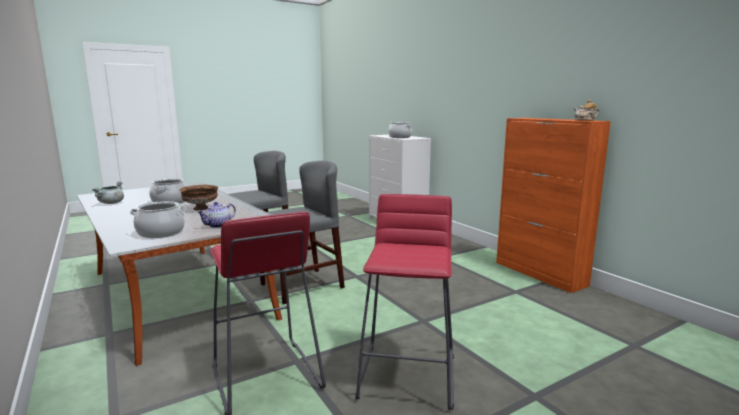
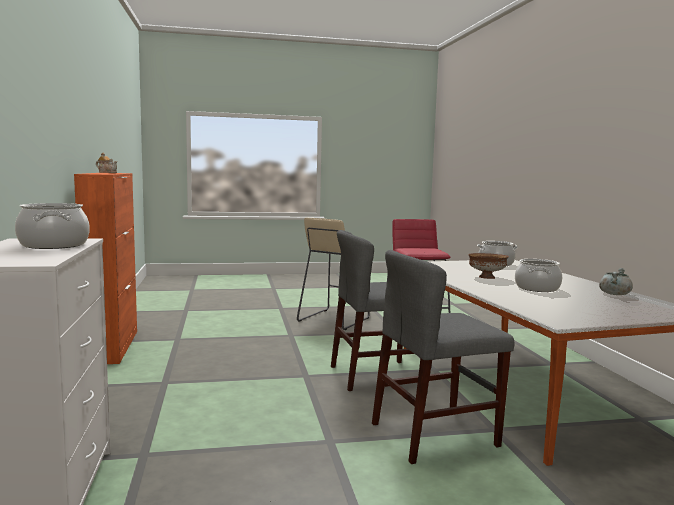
camera: 160 degrees left, 5 degrees down
teapot [197,202,236,228] -> none
red stool [355,194,454,410] -> beige stool [297,218,370,330]

